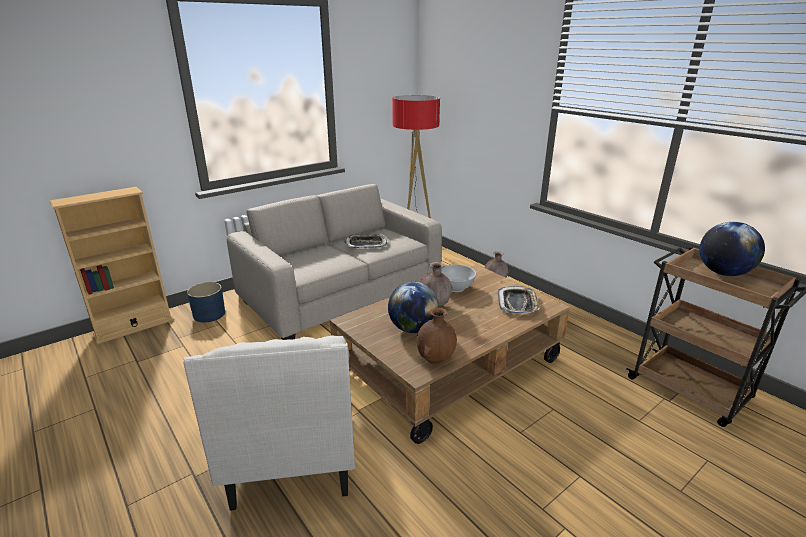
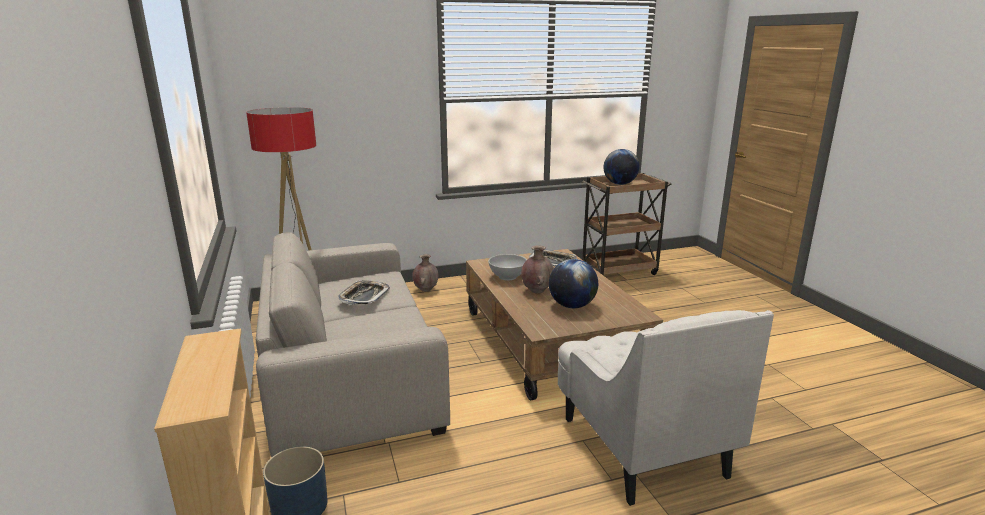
camera: 70 degrees left, 5 degrees down
white armchair [183,336,355,511] -> white armchair turned 60 degrees clockwise [558,310,774,506]
brown vase [417,308,457,365] -> none

